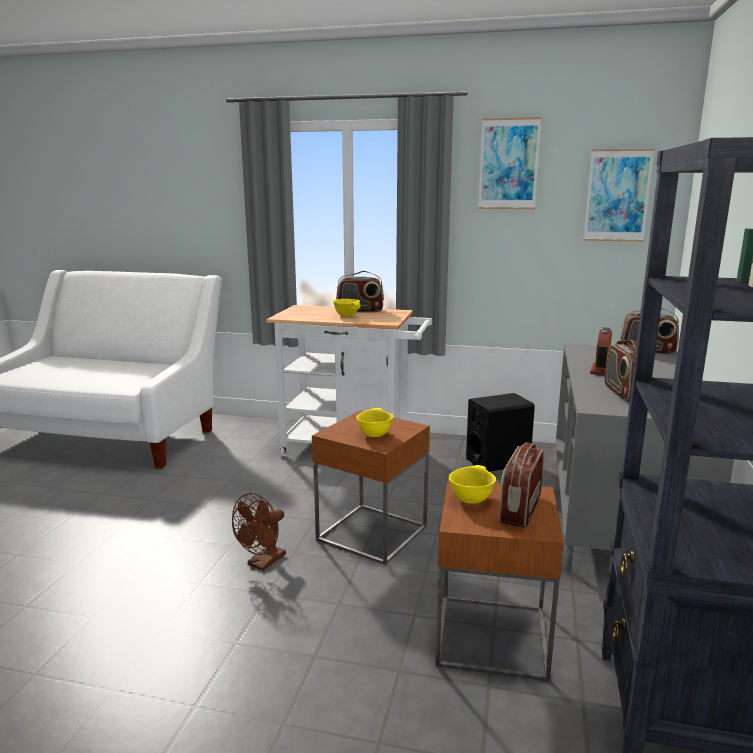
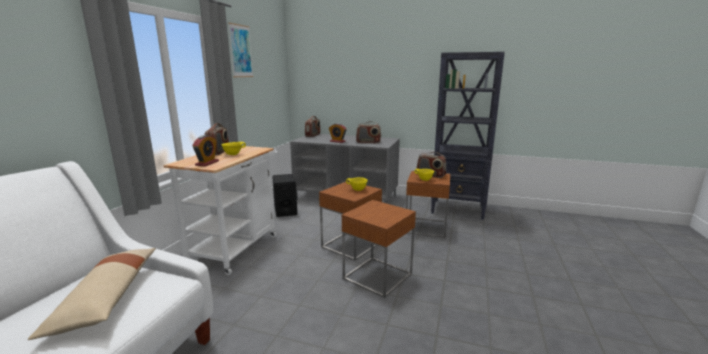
camera: 85 degrees left, 0 degrees up
brown fan [232,493,286,571] -> brown side table [342,200,416,298]
picture [583,149,655,242] -> none
none -> beige pillow [28,248,156,340]
none -> alarm clock [192,135,219,166]

